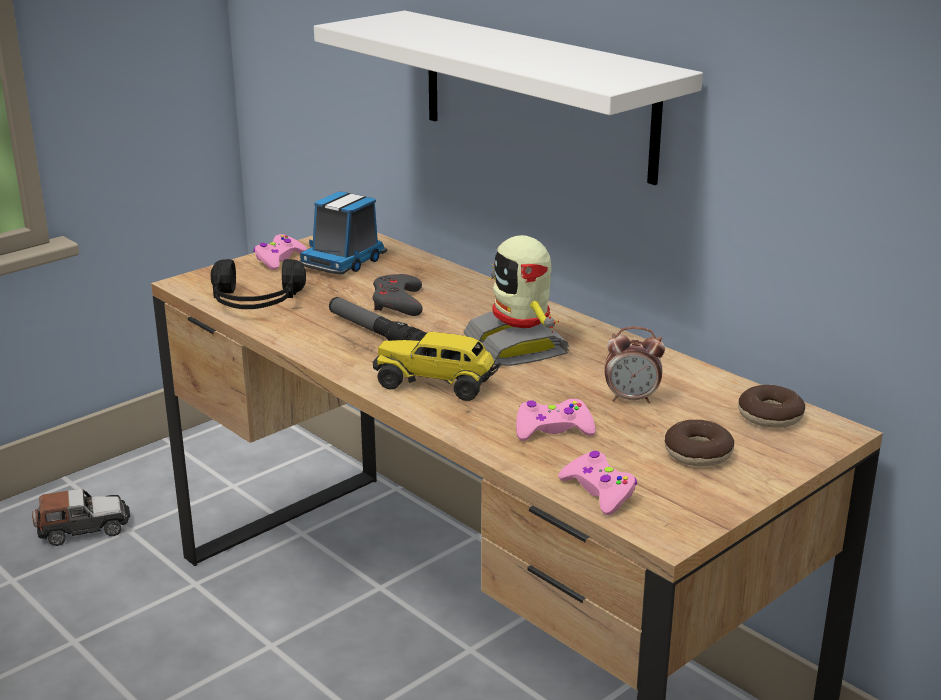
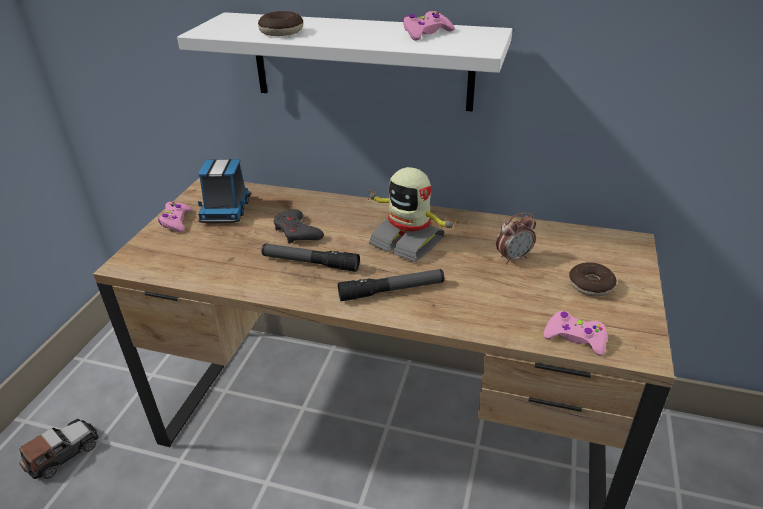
camera: 30 degrees left, 10 degrees up
black headphones [211,259,306,309] -> none
toy truck [372,332,501,401] -> flashlight [338,269,444,301]
pink game controller [516,399,596,441] -> pink game controller moved to [402,11,455,41]
donut [738,385,805,428] -> donut moved to [258,11,303,36]

